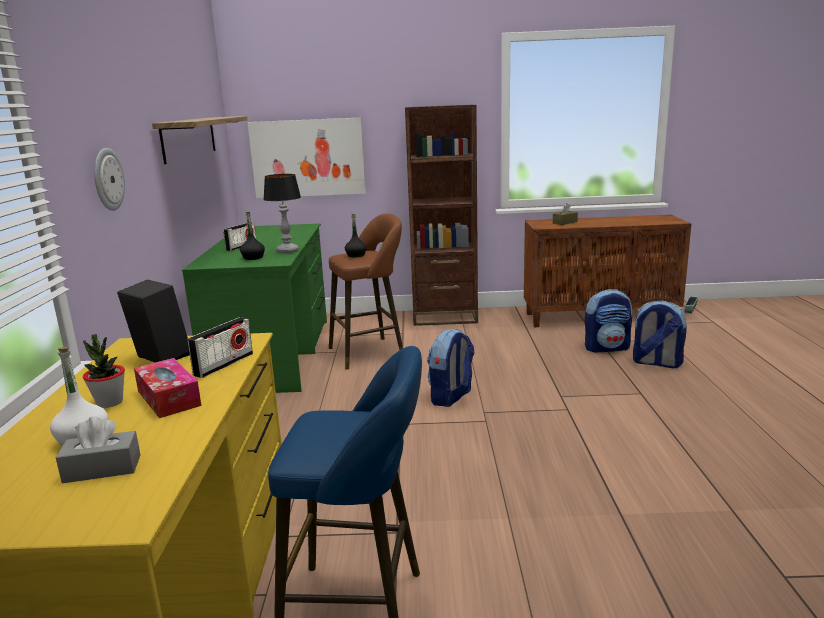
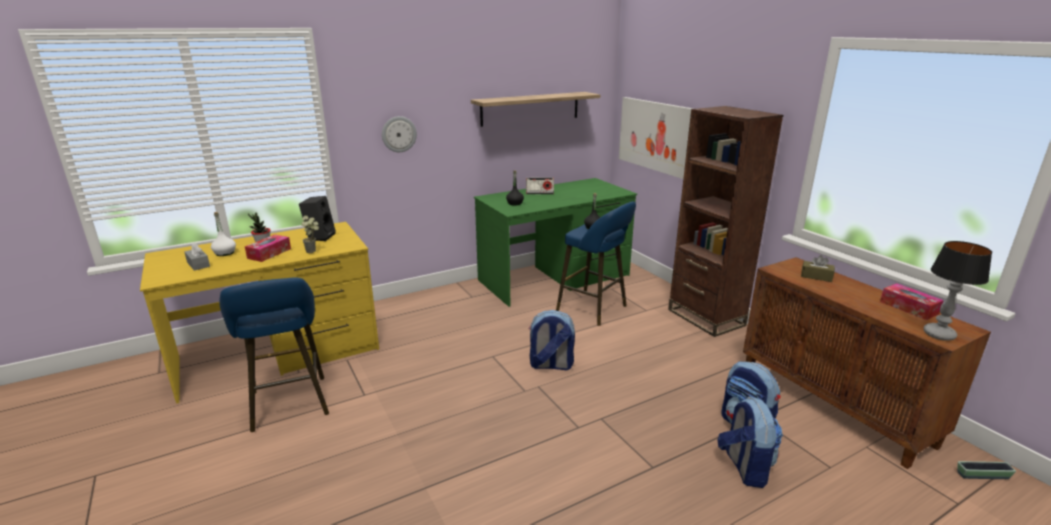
camera: 60 degrees right, 5 degrees up
radio [187,317,253,378] -> potted plant [301,216,319,253]
table lamp [263,174,301,253] -> table lamp moved to [923,241,992,341]
brown stool [329,214,403,370] -> blue stool [556,201,636,326]
none -> tissue box [880,283,944,320]

